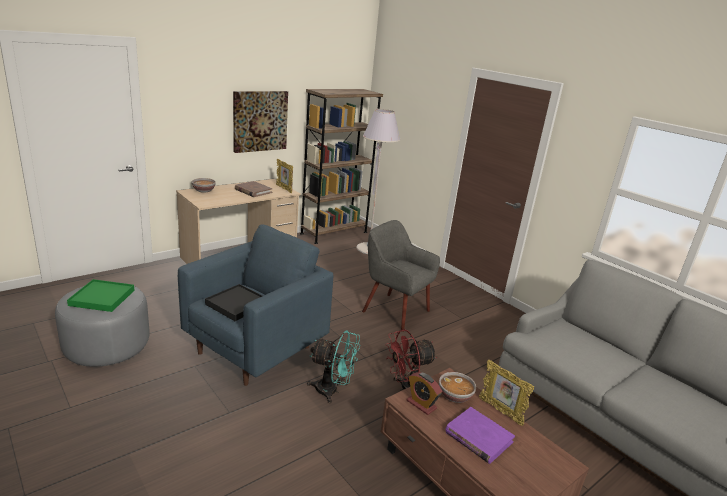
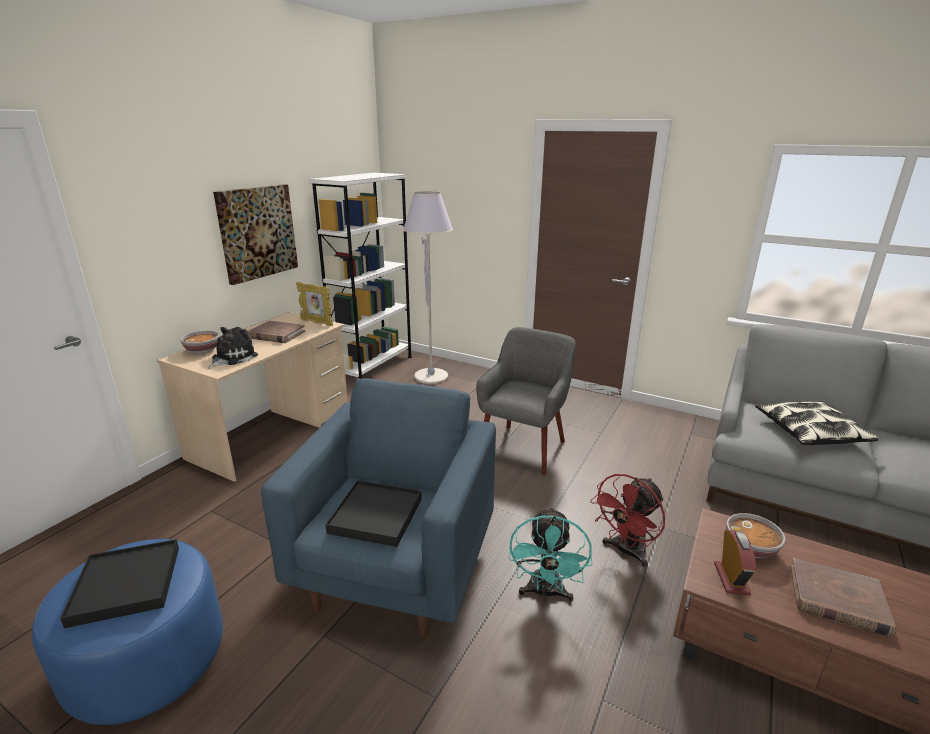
camera: 20 degrees left, 0 degrees up
grey ottoman [55,282,150,367] -> blue ottoman [32,539,223,725]
green tray [67,279,135,312] -> black tray [60,539,179,628]
brown bookcase [300,89,383,244] -> white bookcase [309,173,412,379]
turquoise fan [307,330,360,403] -> turquoise fan turned 105 degrees clockwise [509,507,592,602]
grey armchair [362,220,440,332] -> grey armchair turned 105 degrees clockwise [476,327,576,475]
alarm clock [407,372,442,415] -> alarm clock turned 105 degrees counterclockwise [714,530,757,595]
purple book [445,407,515,464] -> brown book [790,558,896,637]
picture frame [479,360,534,426] -> none
none -> plush toy [208,327,258,369]
none -> pillow [755,401,879,445]

